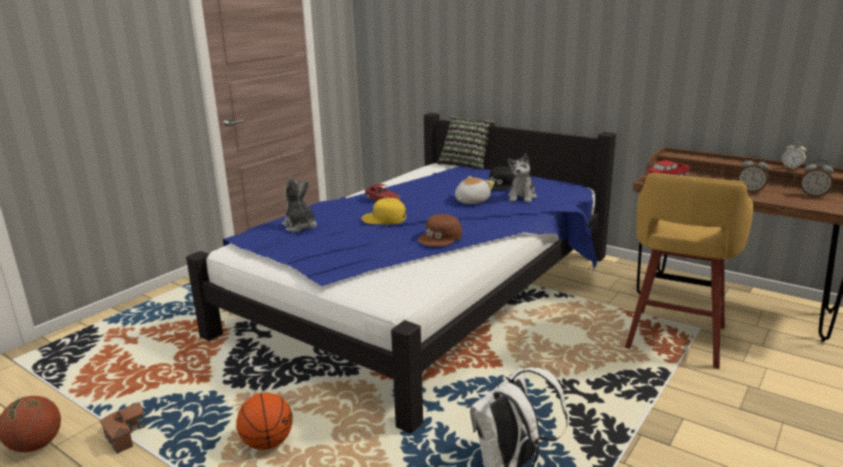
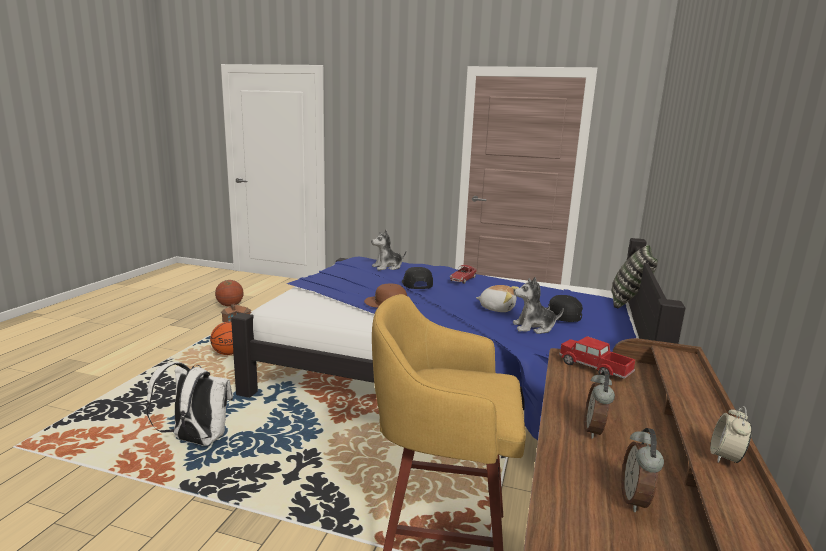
camera: 70 degrees right, 5 degrees down
plush toy [282,177,317,232] -> plush toy turned 150 degrees counterclockwise [371,230,406,270]
yellow cap [361,198,406,225] -> black cap [402,267,433,289]

